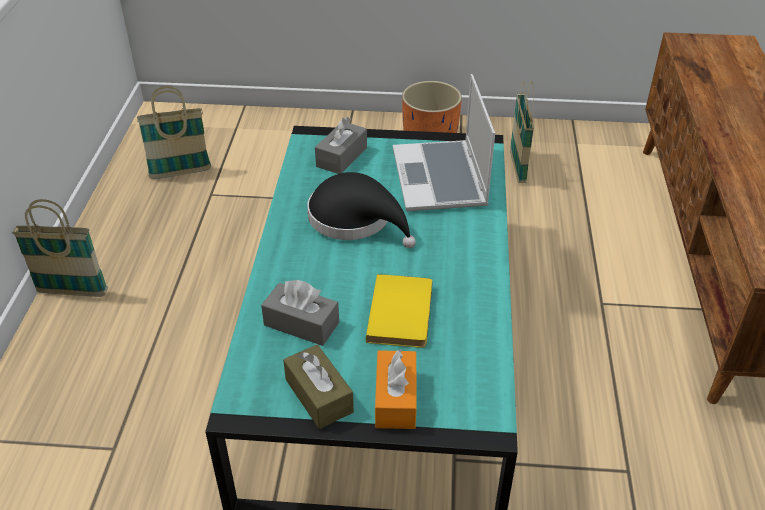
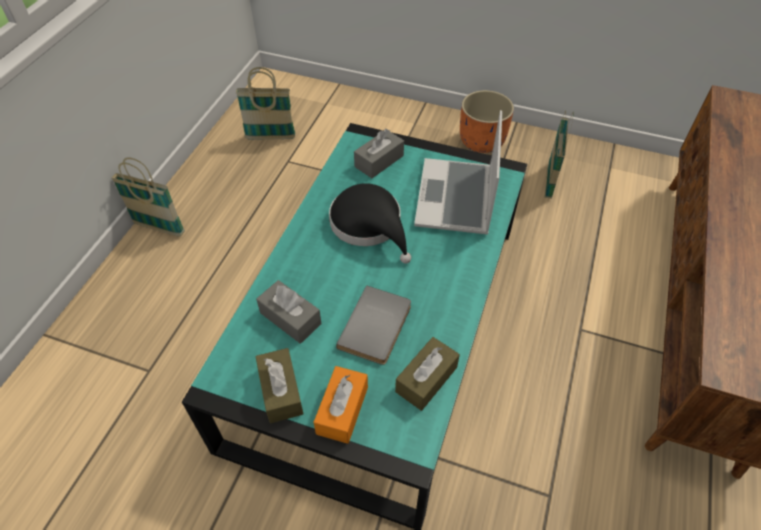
camera: 15 degrees right, 10 degrees up
yellow book [366,274,432,348] -> grey book [336,285,411,365]
none -> brown tissue box [395,337,460,411]

